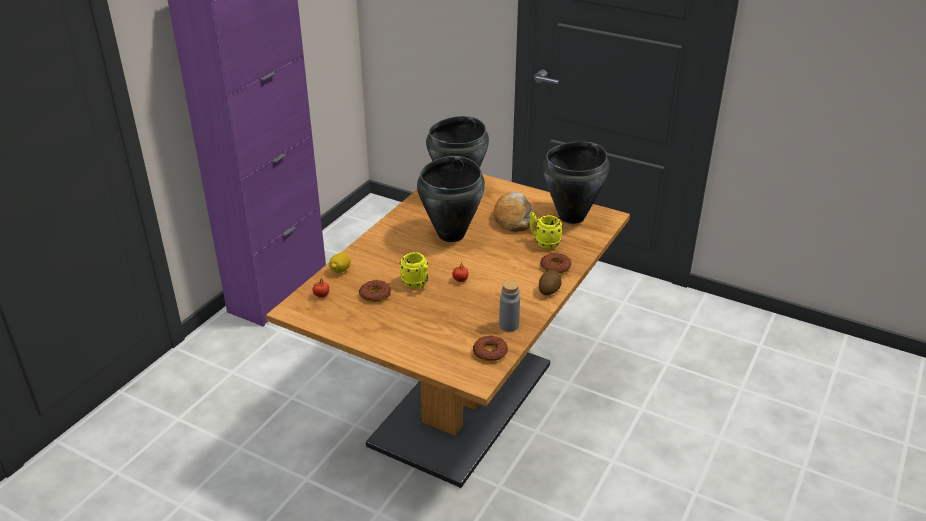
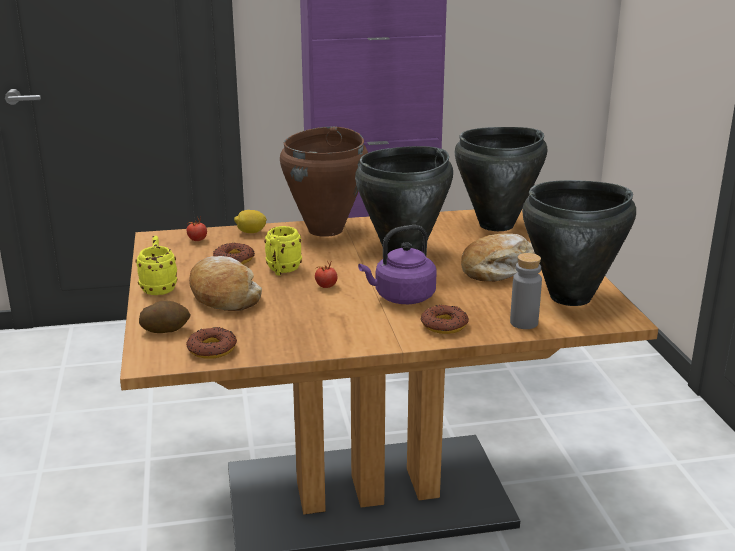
camera: 50 degrees right, 10 degrees down
grey bottle [499,280,520,332] -> grey bottle moved to [510,253,542,329]
yellow mug [529,212,563,249] -> yellow mug moved to [135,236,177,295]
potato [539,270,561,295] -> potato moved to [139,300,191,333]
none -> bread [189,256,262,311]
none -> brown cooking pot [280,126,368,237]
none -> purple kettle [358,225,437,304]

